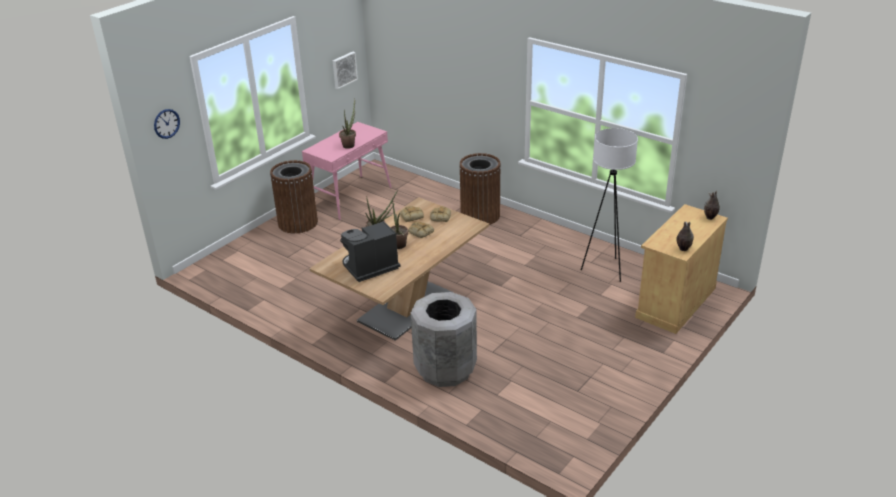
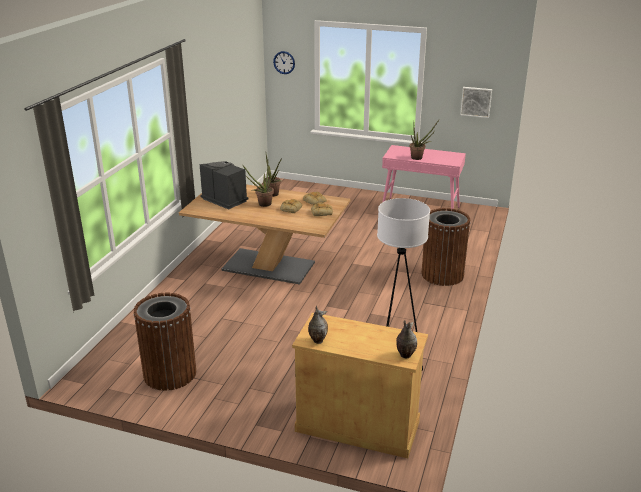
camera: 70 degrees right, 5 degrees down
brown trash can [270,160,318,233] -> brown trash can moved to [134,293,196,391]
grey trash can [411,292,477,387] -> none

